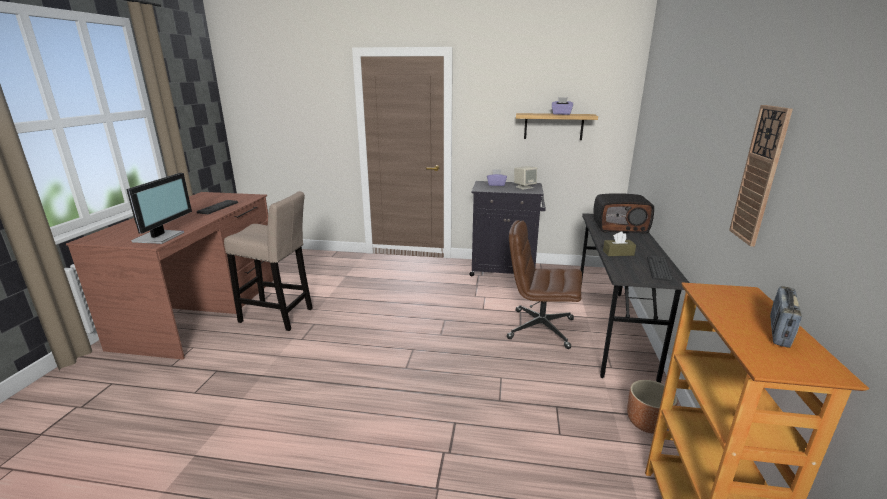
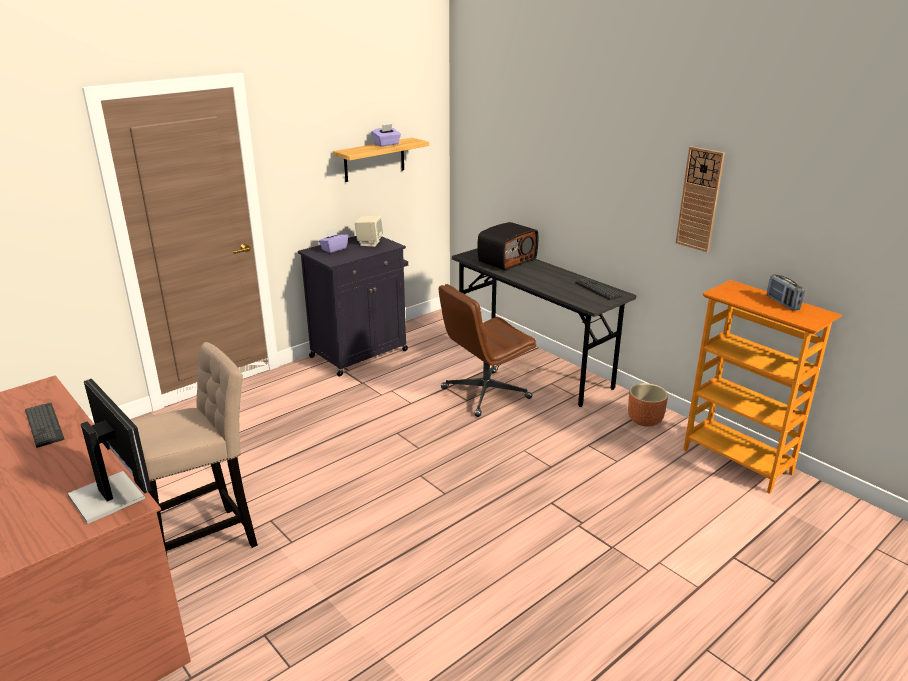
camera: 50 degrees left, 5 degrees up
brown tissue box [603,231,636,256] -> none

